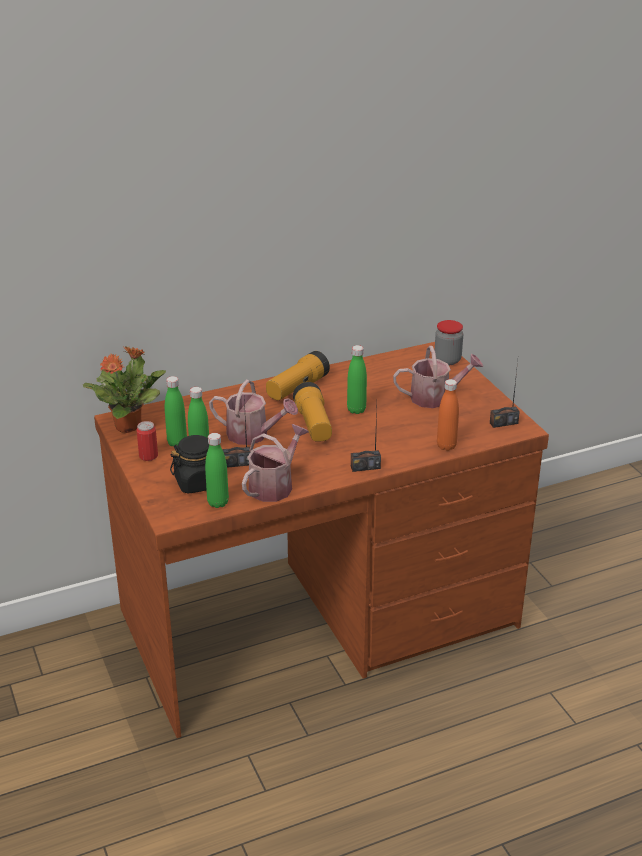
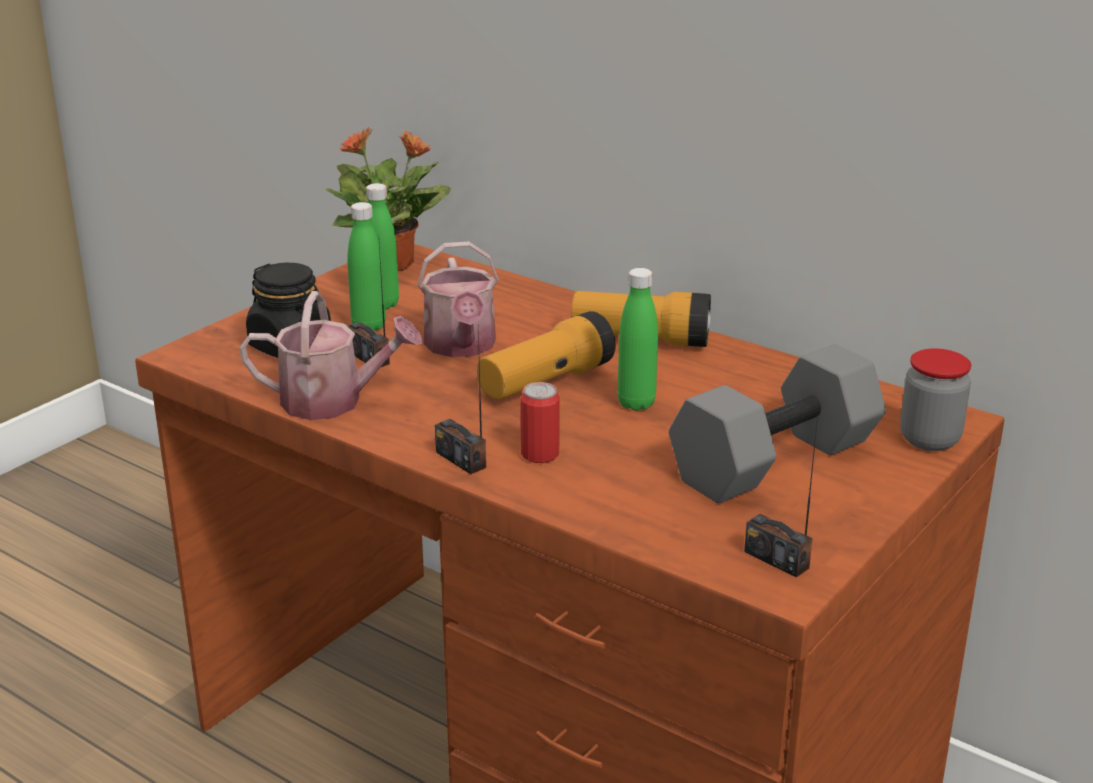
camera: 60 degrees right, 5 degrees down
can [136,421,158,461] -> can moved to [521,382,560,463]
green bottle [205,433,229,508] -> none
watering can [393,346,483,408] -> grey dumbbell [669,344,886,504]
orange bottle [437,379,459,451] -> none

